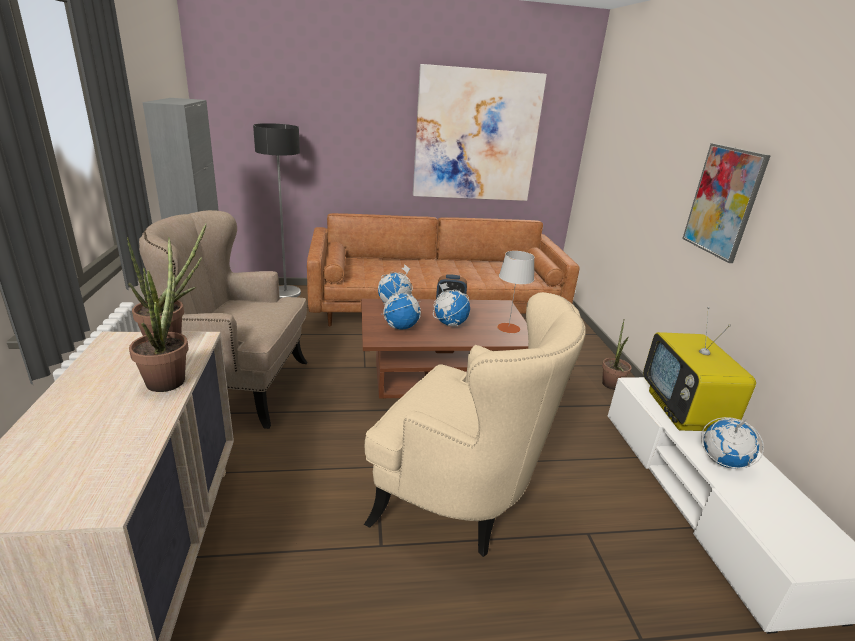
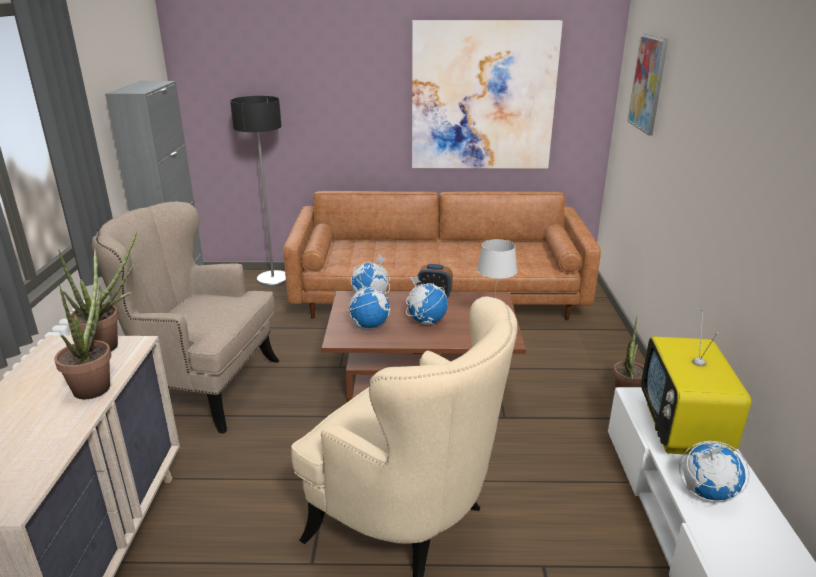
camera: 10 degrees right, 0 degrees up
picture [682,143,771,263] -> picture moved to [627,34,668,136]

